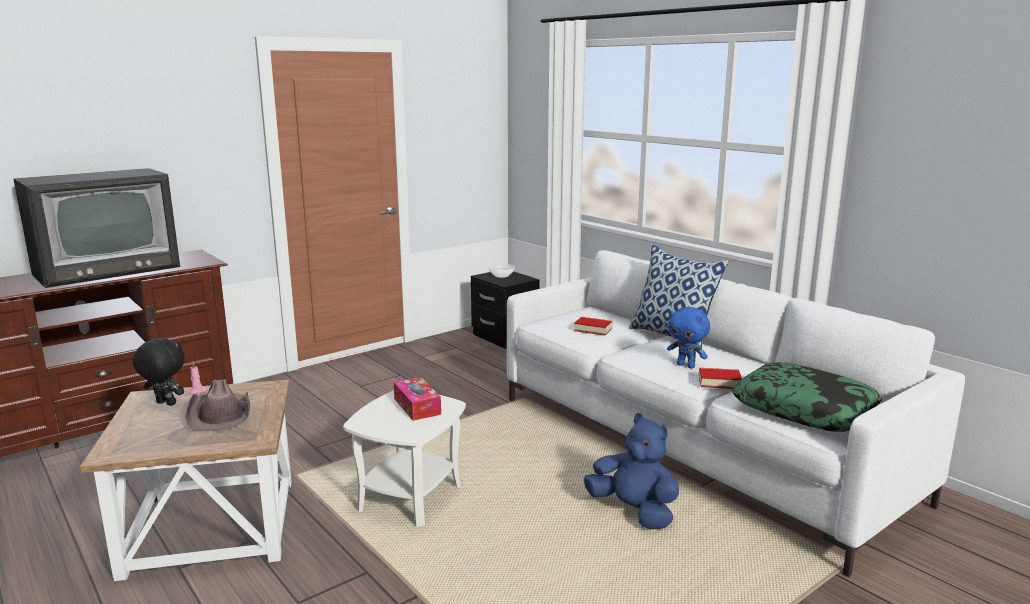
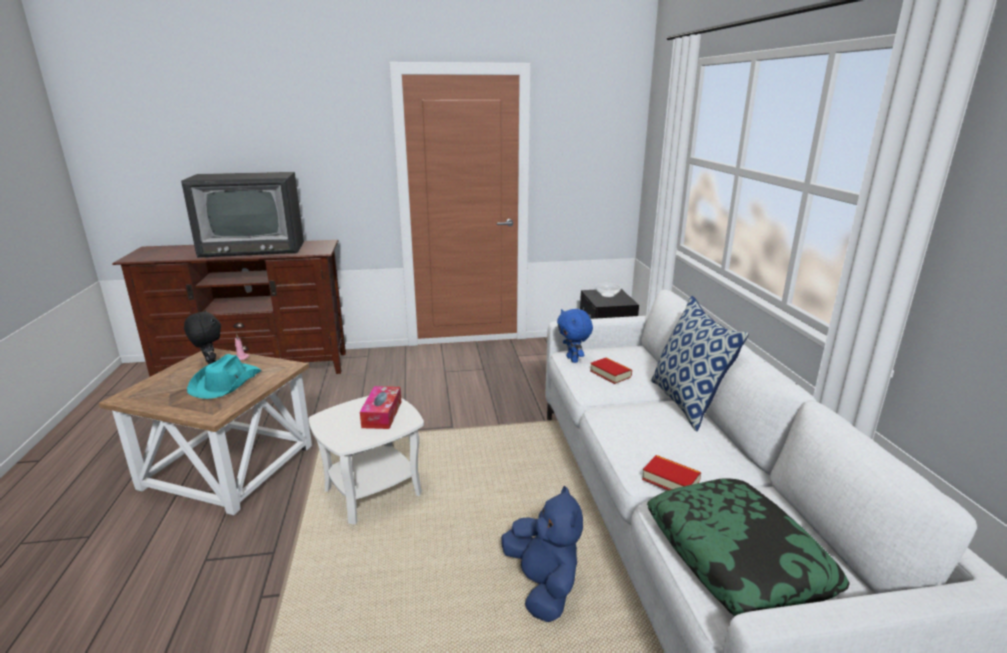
camera: 30 degrees right, 5 degrees up
brown hat [185,379,250,431] -> turquoise hat [187,354,262,399]
blue plush toy [667,307,710,368] -> blue plush toy moved to [557,309,593,363]

